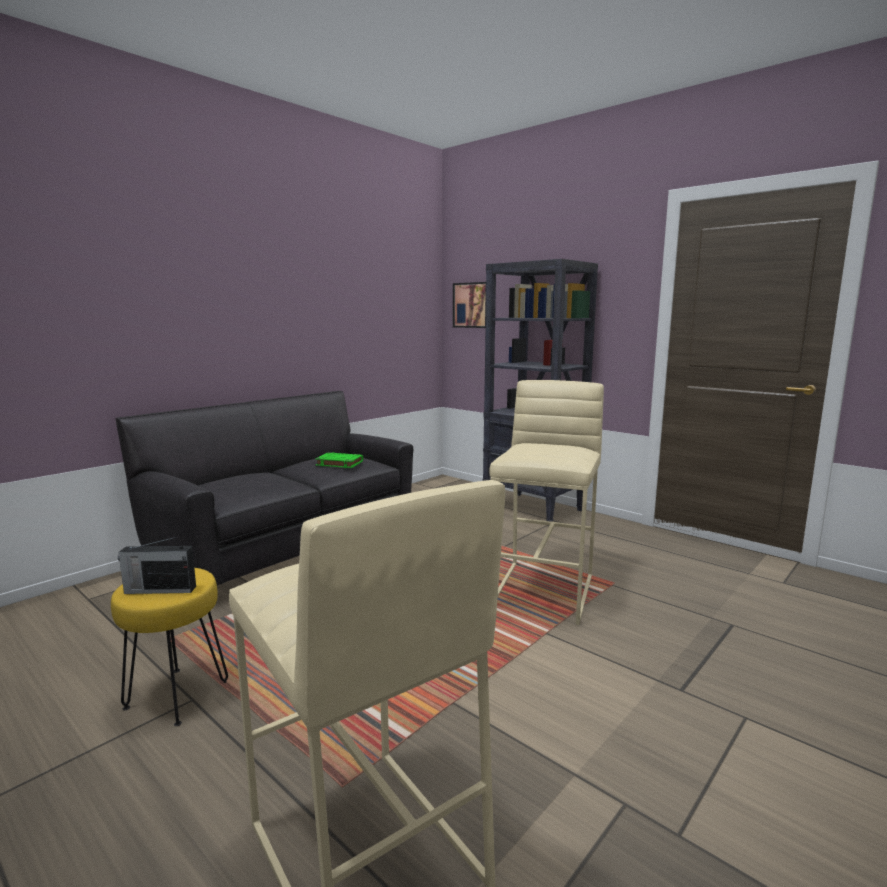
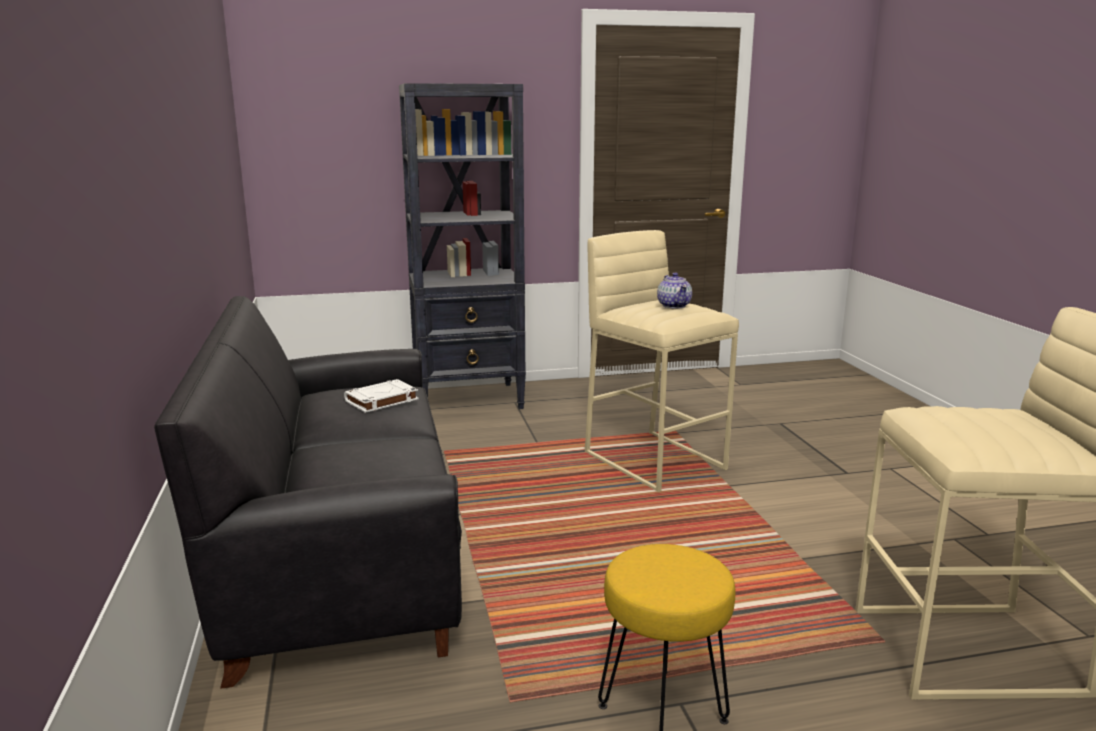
camera: 55 degrees left, 5 degrees up
radio [118,536,196,594] -> none
green book [315,452,363,468] -> white book [344,379,418,413]
picture [453,282,486,328] -> none
none -> teapot [657,273,692,309]

